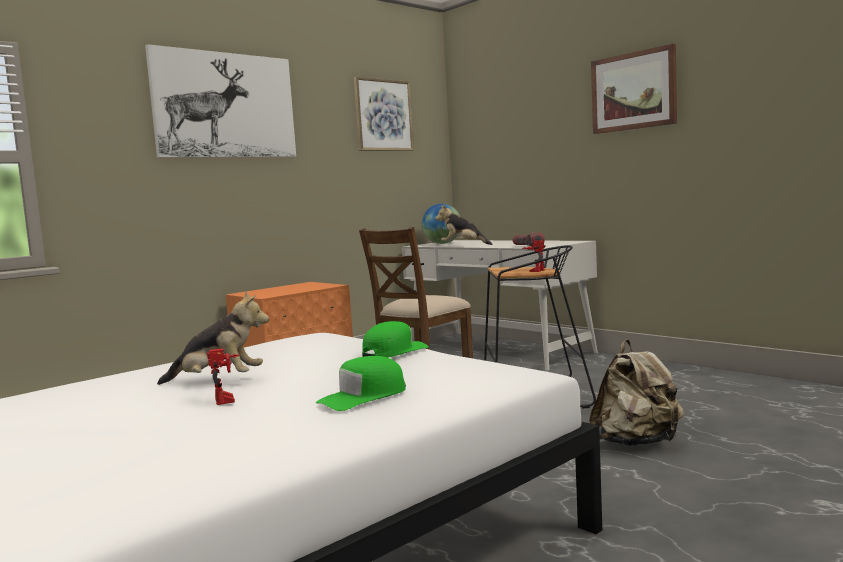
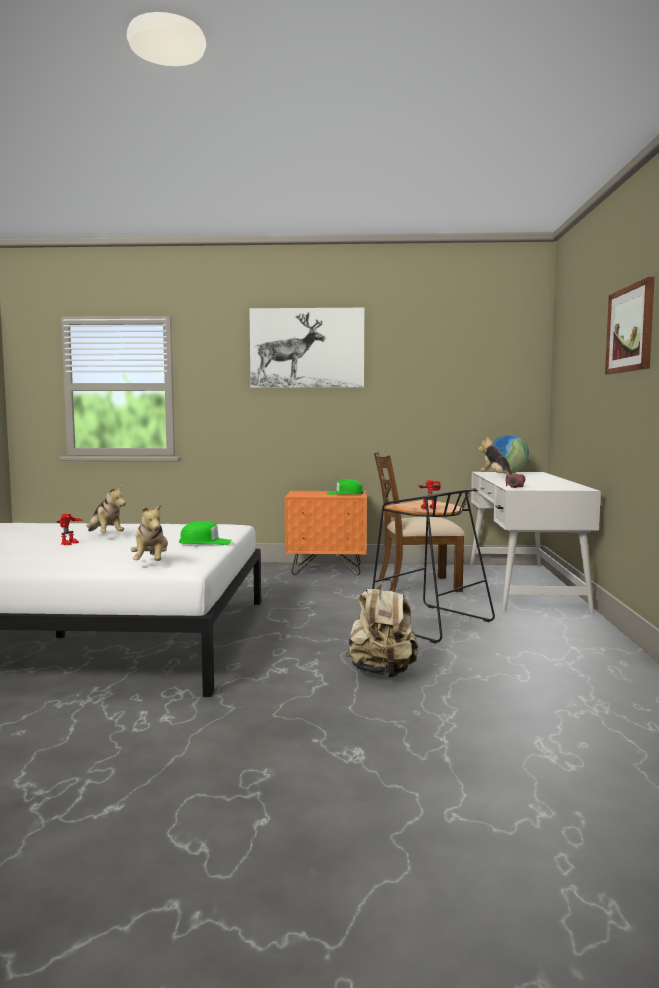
camera: 45 degrees right, 0 degrees up
green cap [316,356,406,411] -> green cap moved to [327,479,363,495]
picture [354,77,414,151] -> none
none -> plush toy [131,503,168,561]

